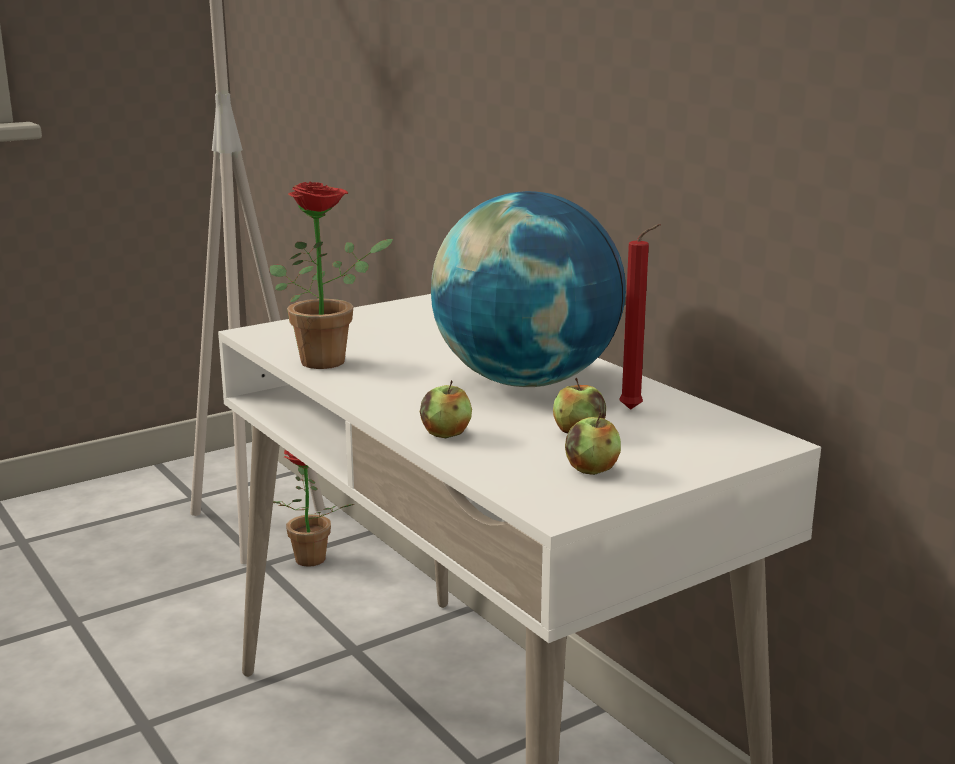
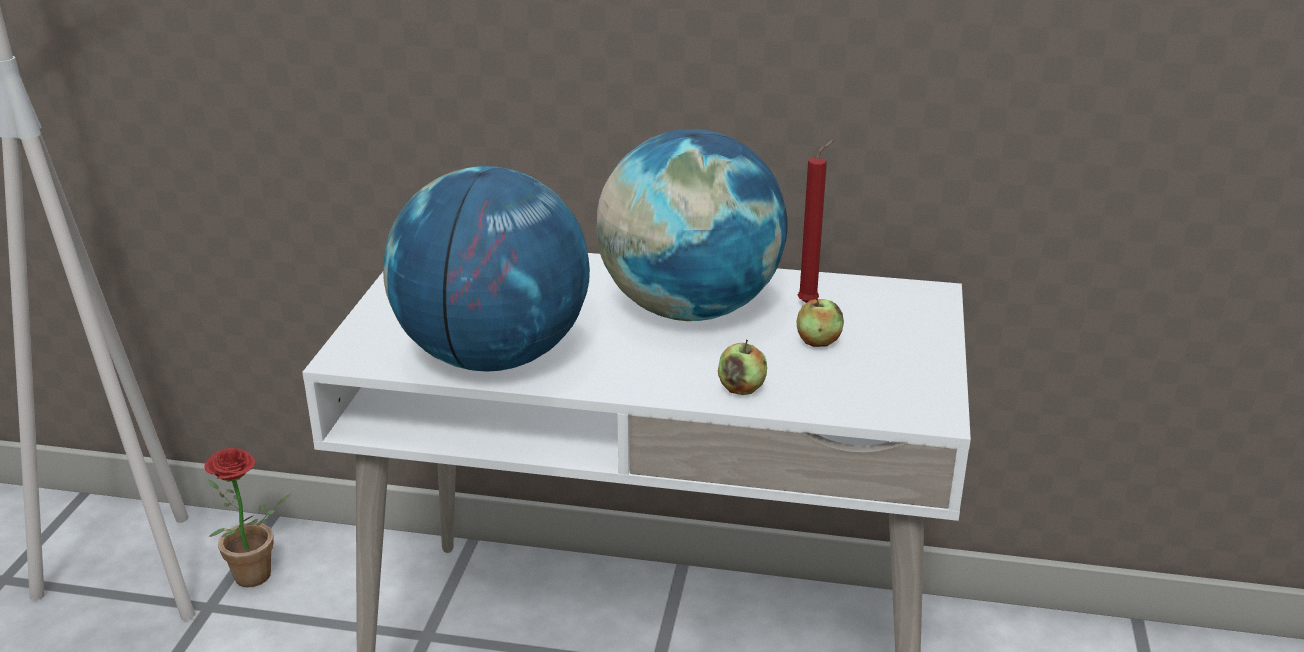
camera: 45 degrees left, 10 degrees up
potted plant [269,181,393,369] -> globe [383,166,590,372]
apple [565,412,621,475] -> none

